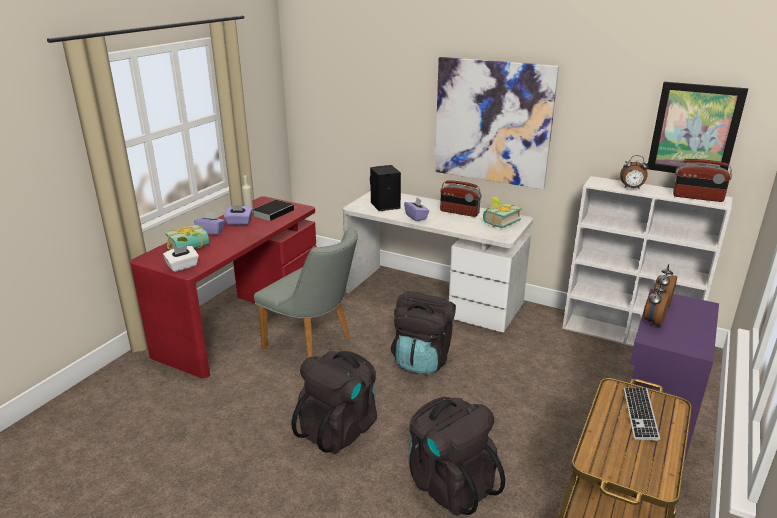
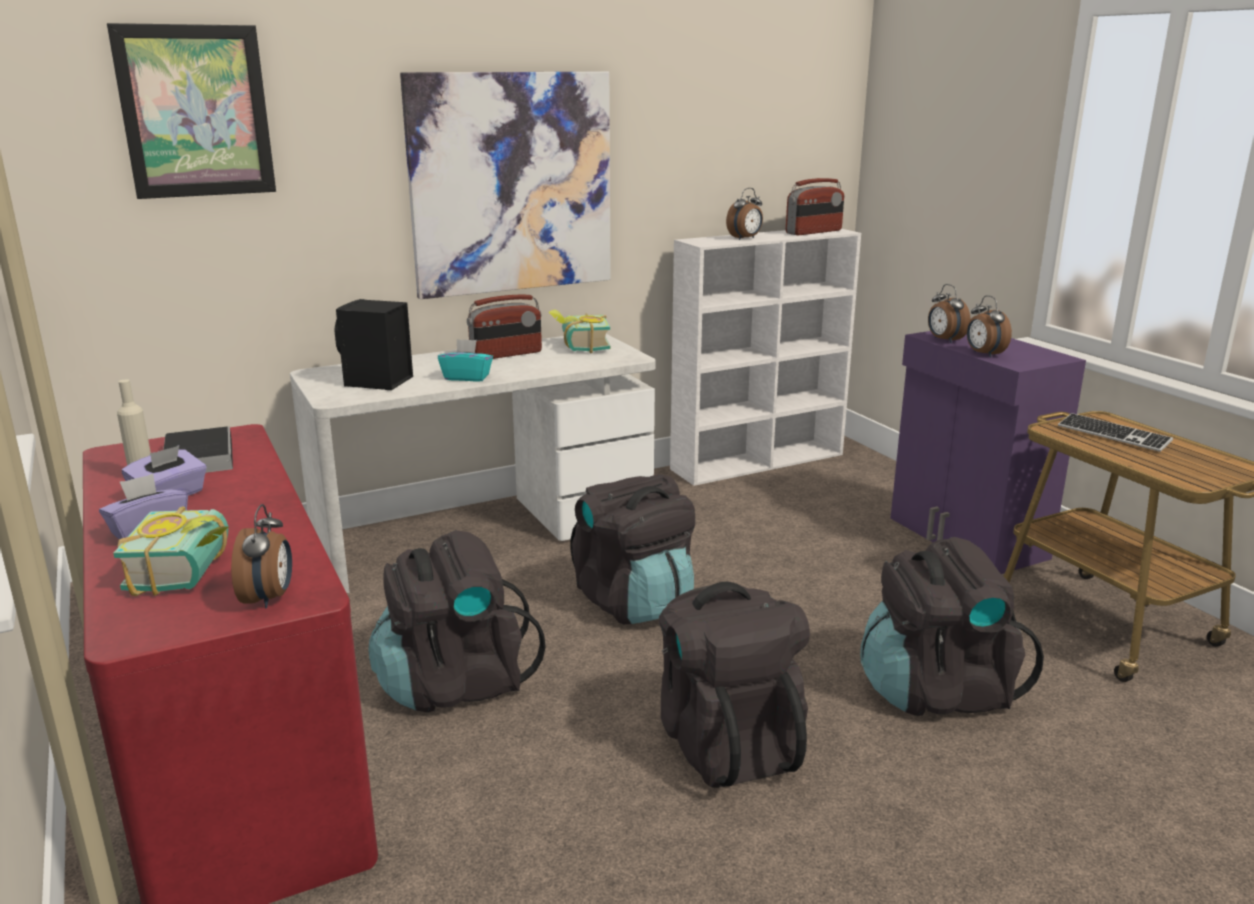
camera: 55 degrees left, 5 degrees down
white tissue box [163,246,199,272] -> alarm clock [231,504,292,608]
grey chair [254,229,358,358] -> black backpack [368,530,546,712]
purple tissue box [404,198,429,221] -> turquoise tissue box [438,339,493,382]
picture [648,82,748,173] -> picture moved to [107,23,276,199]

